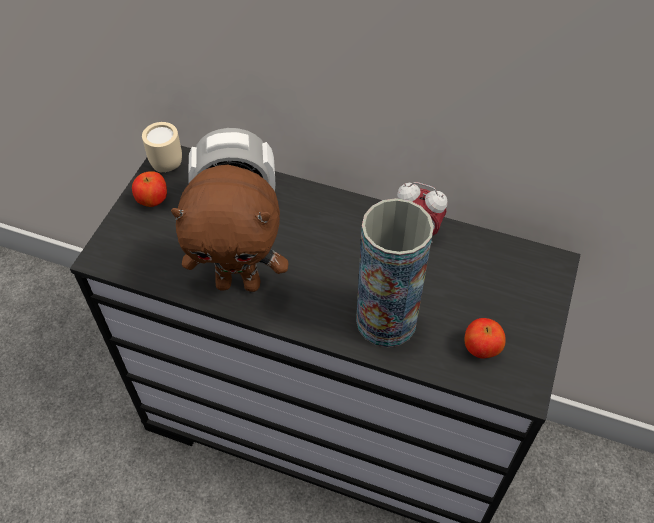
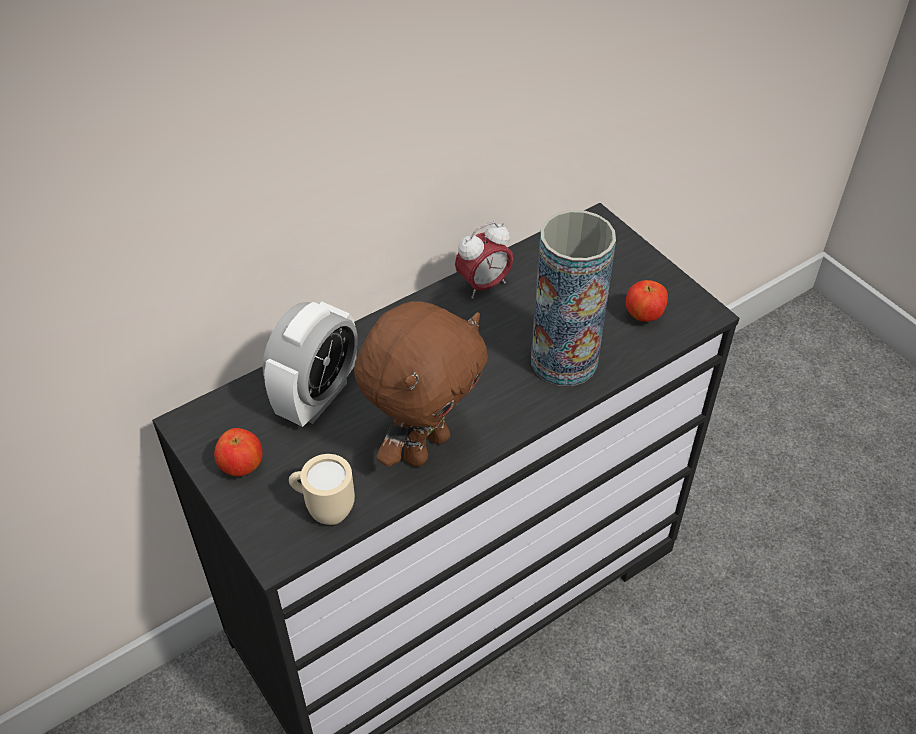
camera: 55 degrees left, 5 degrees down
beige mug [142,122,182,172] -> beige mug moved to [289,454,355,525]

